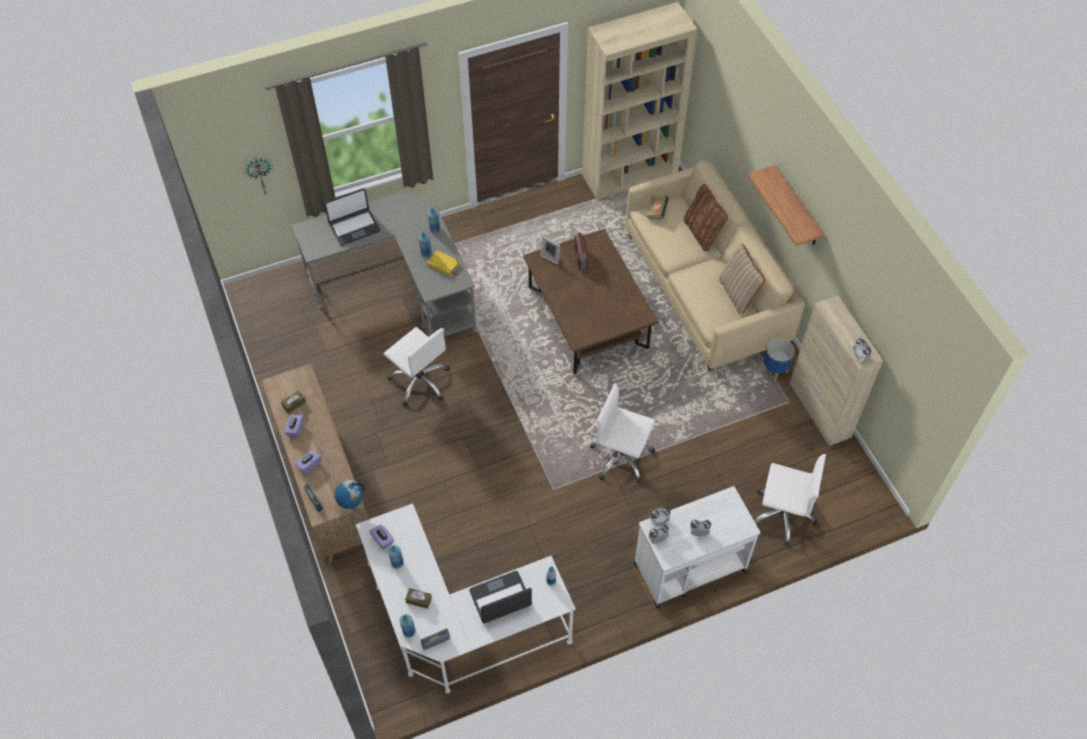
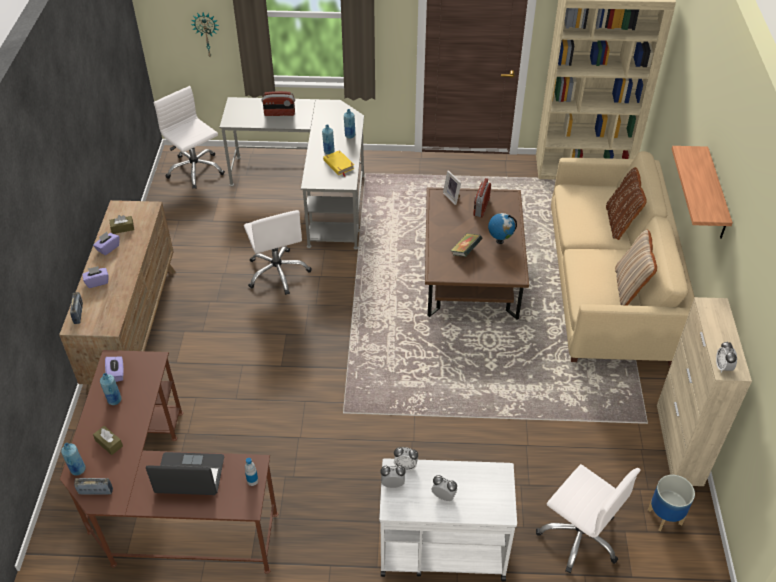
camera: 25 degrees right, 10 degrees down
laptop [324,188,380,246] -> radio [261,91,295,116]
globe [335,480,364,509] -> globe moved to [488,213,517,244]
white desk [356,504,576,694] -> brown desk [60,350,278,574]
white office chair [590,383,655,483] -> white office chair moved to [154,86,225,189]
book [646,195,669,219] -> book moved to [450,233,482,257]
planter [761,338,795,382] -> planter moved to [648,475,695,531]

